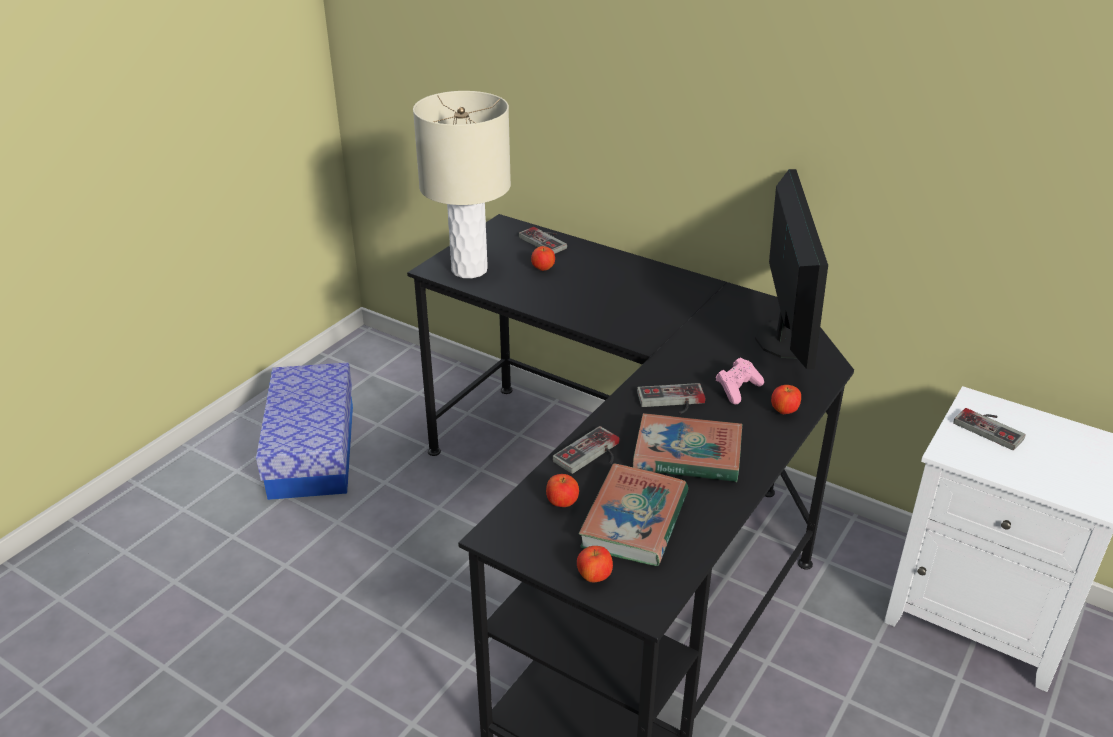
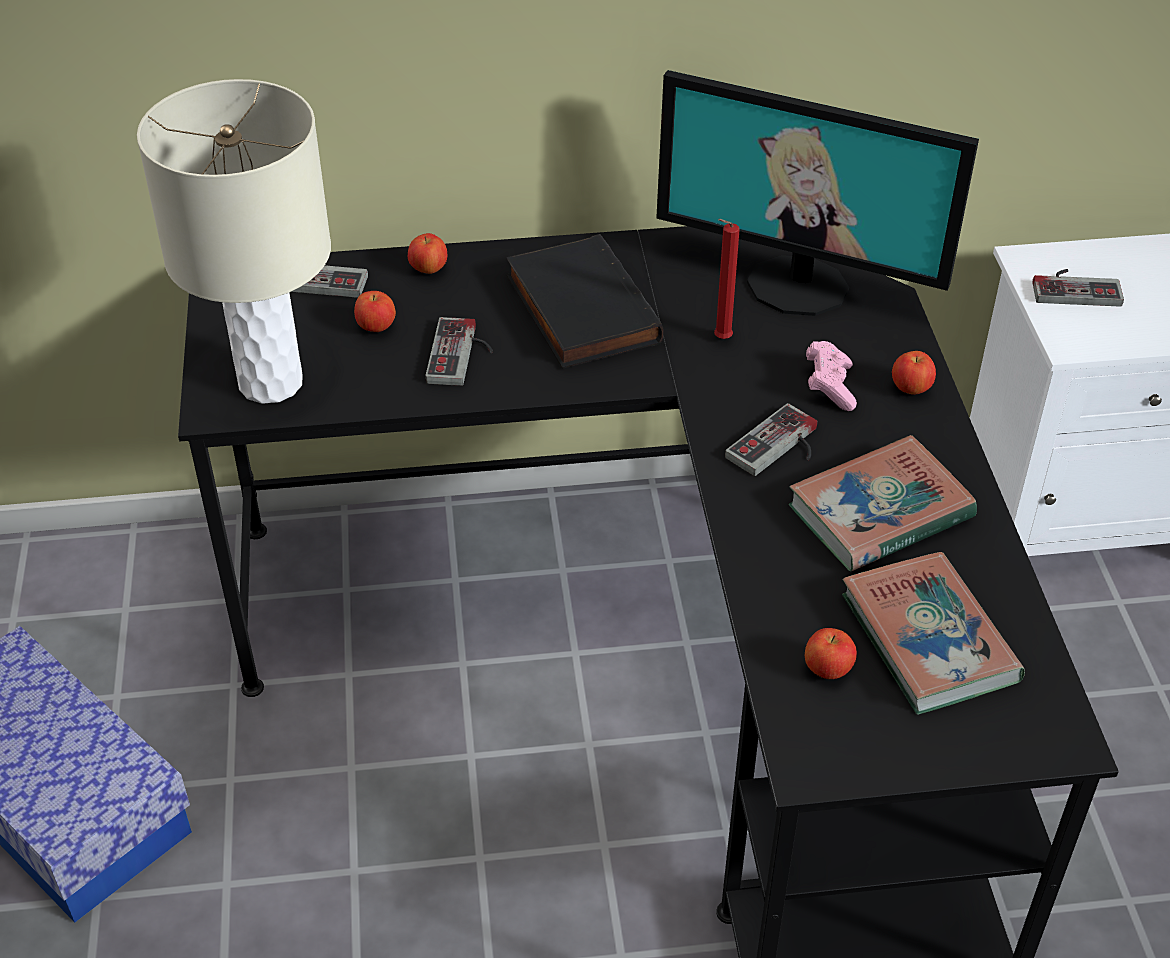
camera: 40 degrees left, 10 degrees up
game controller [552,426,620,474] -> game controller moved to [425,317,493,386]
apple [577,546,613,582] -> apple moved to [408,233,447,274]
monitor [755,169,828,369] -> monitor turned 150 degrees clockwise [656,70,979,316]
none -> black book [506,234,664,369]
none -> red candle [714,219,740,339]

